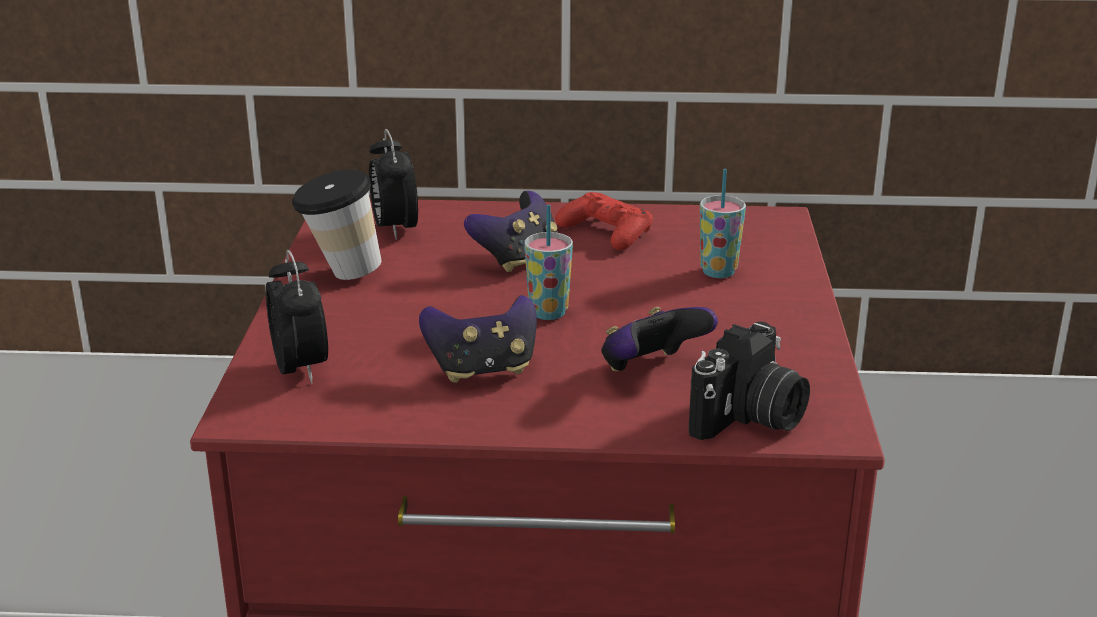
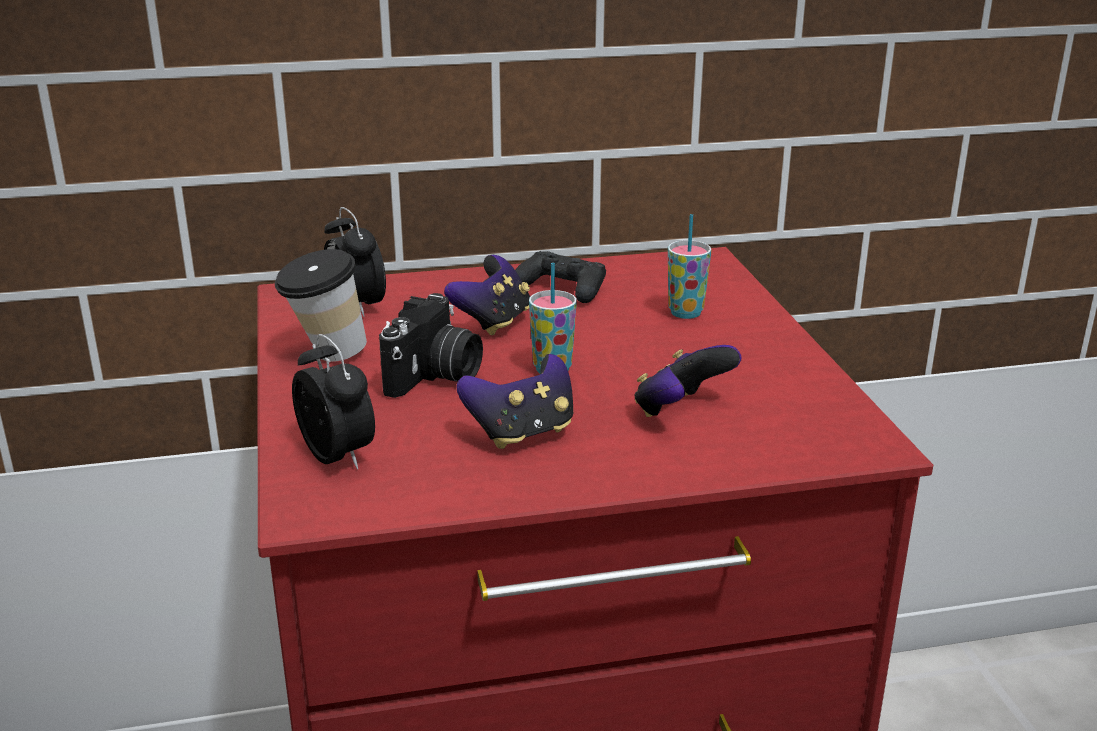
camera: 15 degrees left, 0 degrees up
red game controller [555,192,653,250] -> black game controller [515,251,606,303]
camera [689,322,810,440] -> camera moved to [379,293,483,398]

